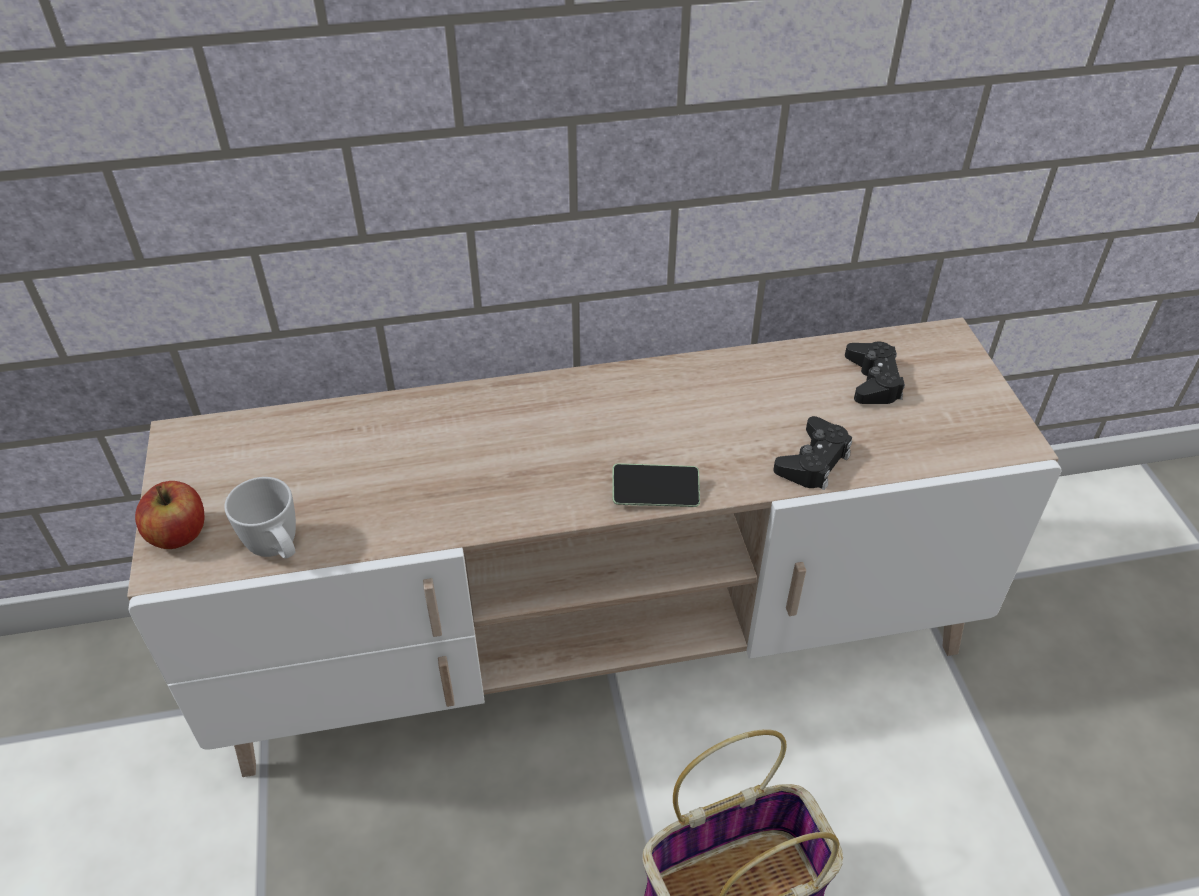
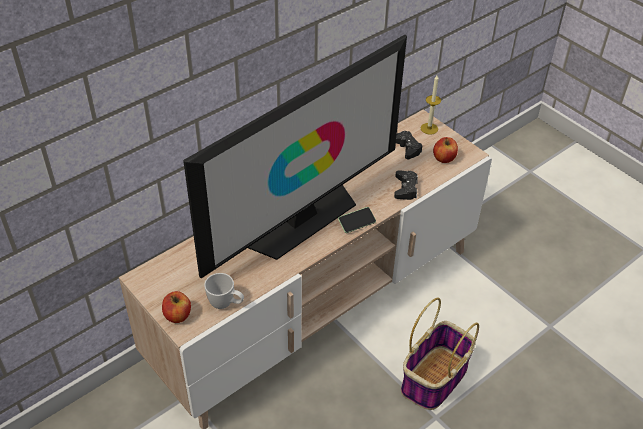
camera: 30 degrees left, 0 degrees up
none -> television [183,35,407,278]
none -> candle [421,76,441,135]
none -> apple [433,137,458,163]

